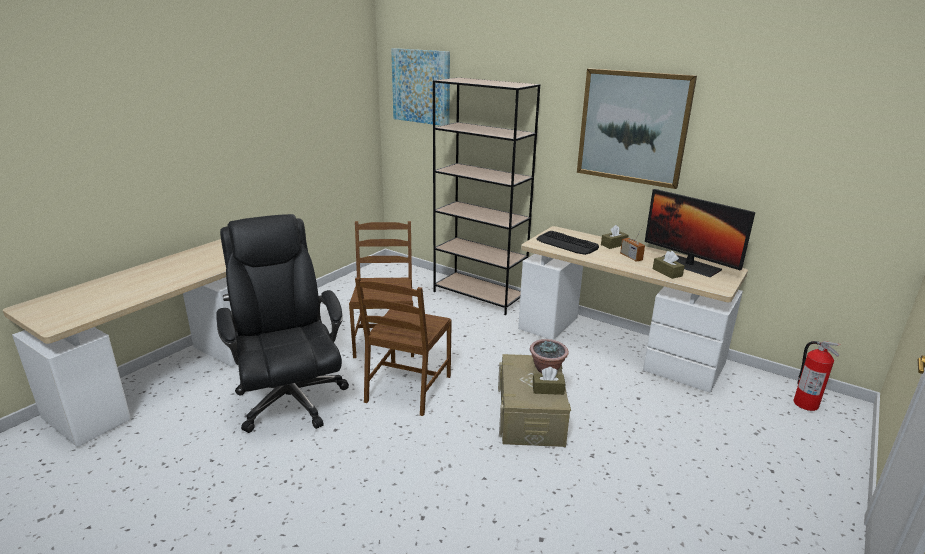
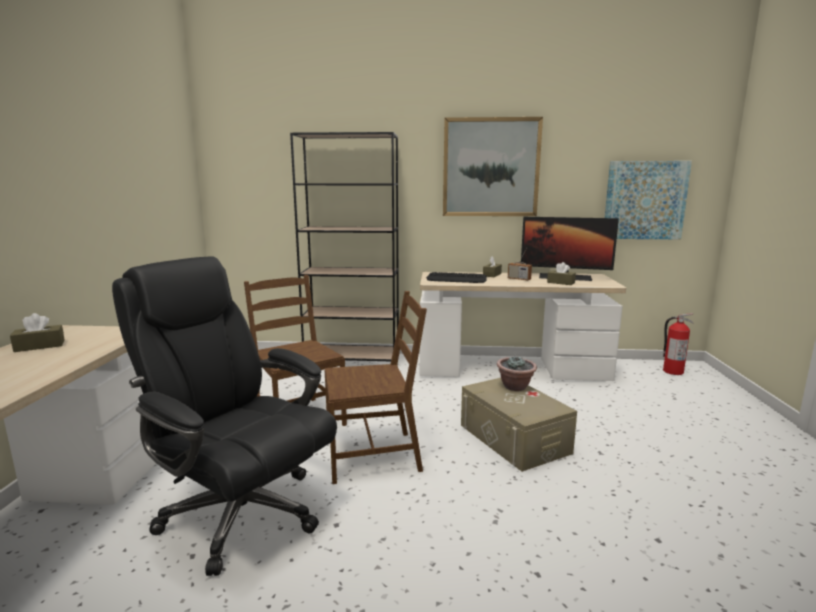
camera: 30 degrees left, 10 degrees down
brown chair [355,277,452,416] -> brown chair turned 90 degrees counterclockwise [324,291,427,484]
picture [391,48,450,126] -> picture moved to [605,161,692,239]
brown tissue box [533,367,565,395] -> brown tissue box moved to [10,313,65,352]

